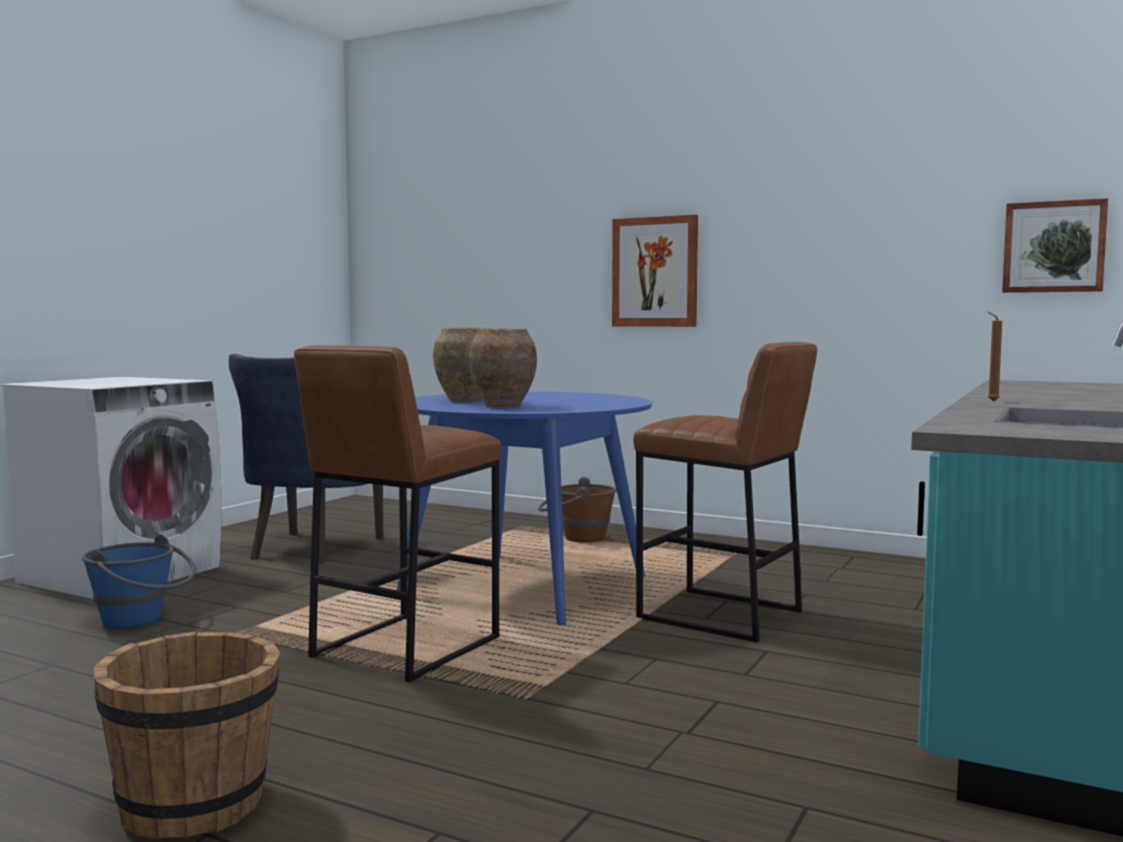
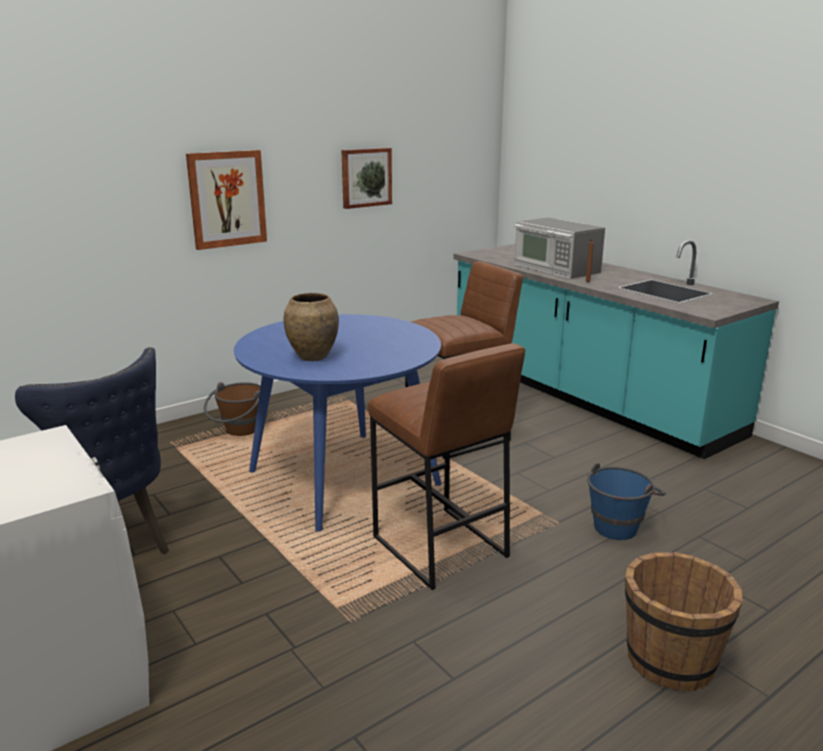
camera: 65 degrees left, 15 degrees up
blue bucket [82,535,196,629] -> blue bucket moved to [587,463,666,540]
brown vase [469,328,537,407] -> none
picture [1002,198,1108,293] -> picture moved to [341,148,392,209]
none -> microwave [514,218,605,279]

